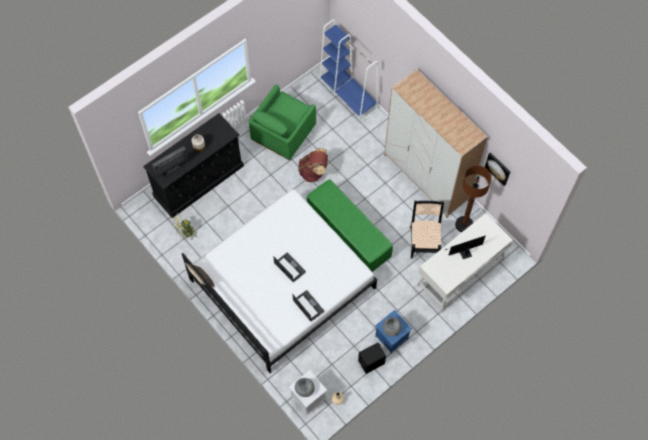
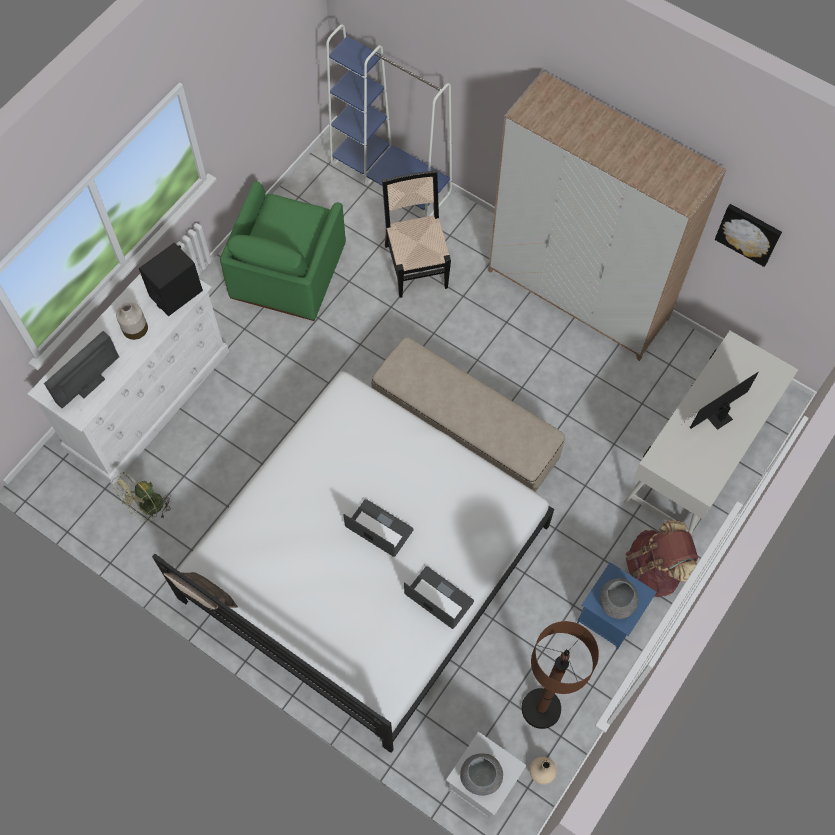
camera: 15 degrees left, 0 degrees up
black dresser [143,113,244,218] -> white dresser [28,273,229,484]
brown backpack [298,148,328,182] -> brown backpack moved to [626,520,698,597]
green bench [307,179,393,272] -> beige bench [371,337,565,492]
black speaker [358,343,386,374] -> black speaker moved to [139,243,203,316]
chair [410,200,444,259] -> chair moved to [382,169,451,298]
brown floor lamp [455,166,491,233] -> brown floor lamp moved to [522,621,599,729]

